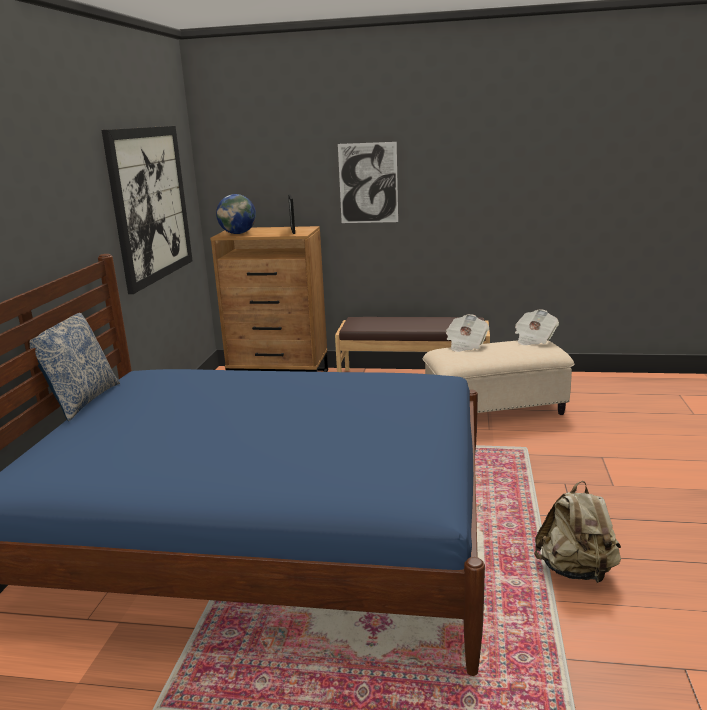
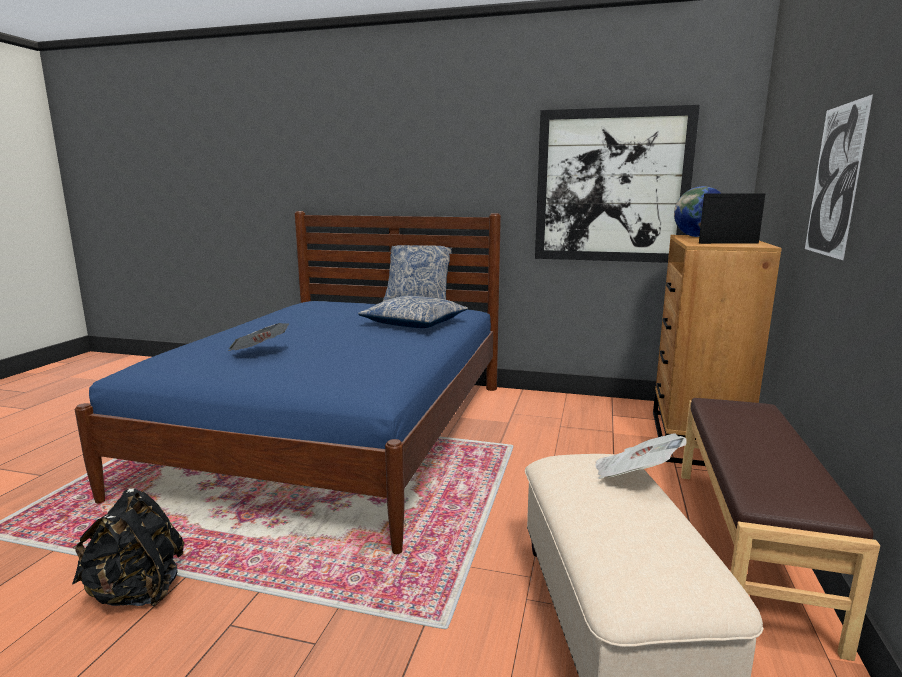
camera: 95 degrees right, 5 degrees down
newspaper [515,309,559,345] -> newspaper moved to [228,323,289,351]
beige backpack [534,481,621,584] -> black backpack [72,488,184,606]
none -> pillow [358,296,468,328]

